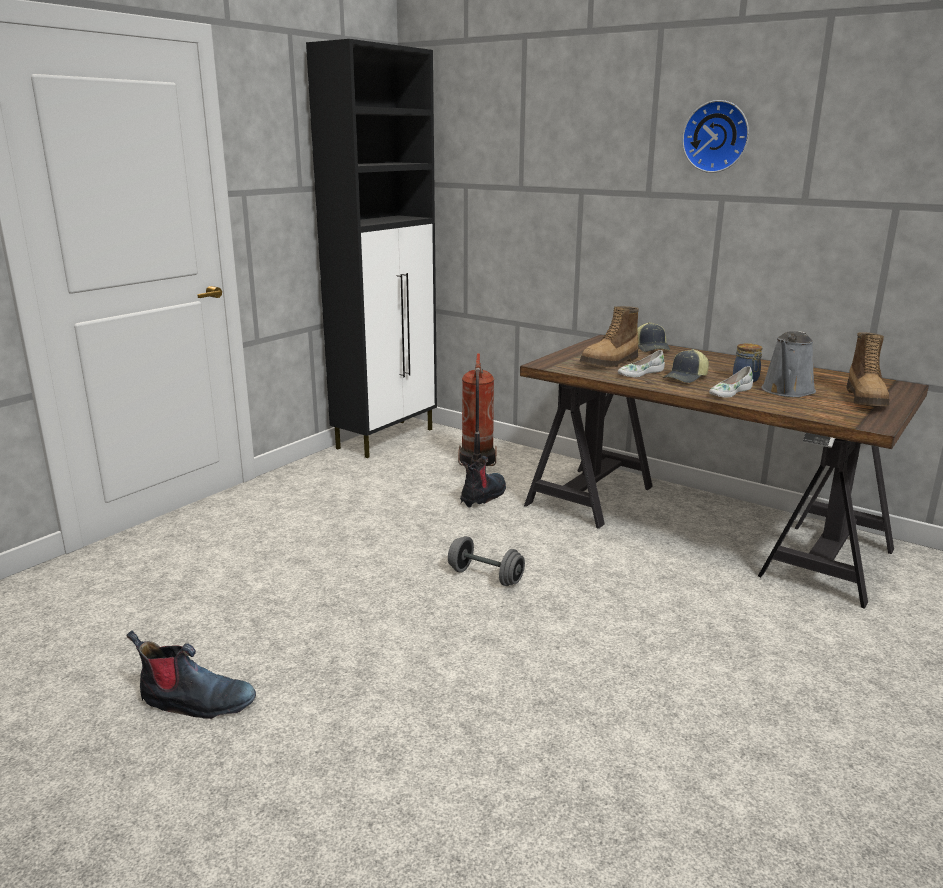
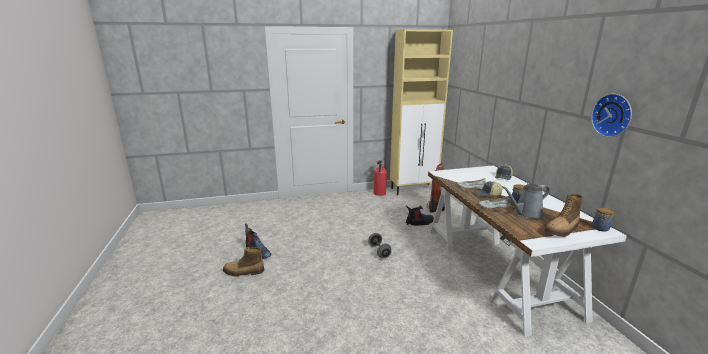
camera: 40 degrees right, 0 degrees up
black cabinet [306,39,437,458] -> beige cabinet [390,29,453,195]
brown desk [520,335,929,609] -> white desk [428,165,627,337]
boot [579,306,639,367] -> boot moved to [223,247,264,277]
wall clock [682,100,749,173] -> wall clock moved to [591,94,632,137]
none -> fire extinguisher [374,160,387,196]
none -> jar [592,207,614,232]

